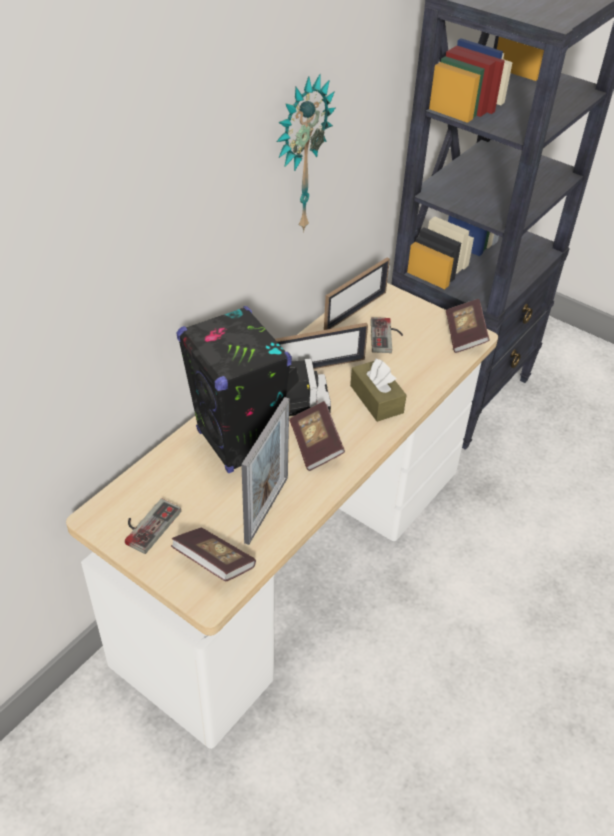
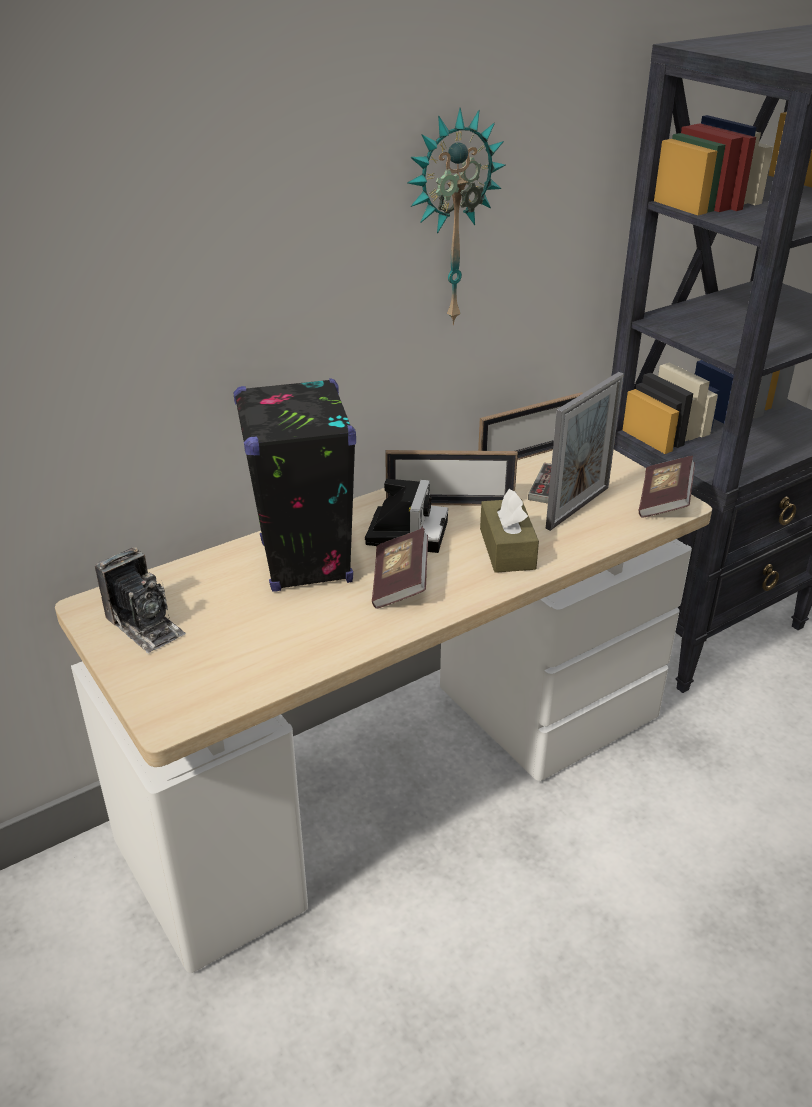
camera: 20 degrees right, 10 degrees down
game controller [125,498,181,554] -> camera [95,547,186,654]
book [171,528,256,581] -> none
picture frame [241,397,289,545] -> picture frame moved to [545,372,624,531]

